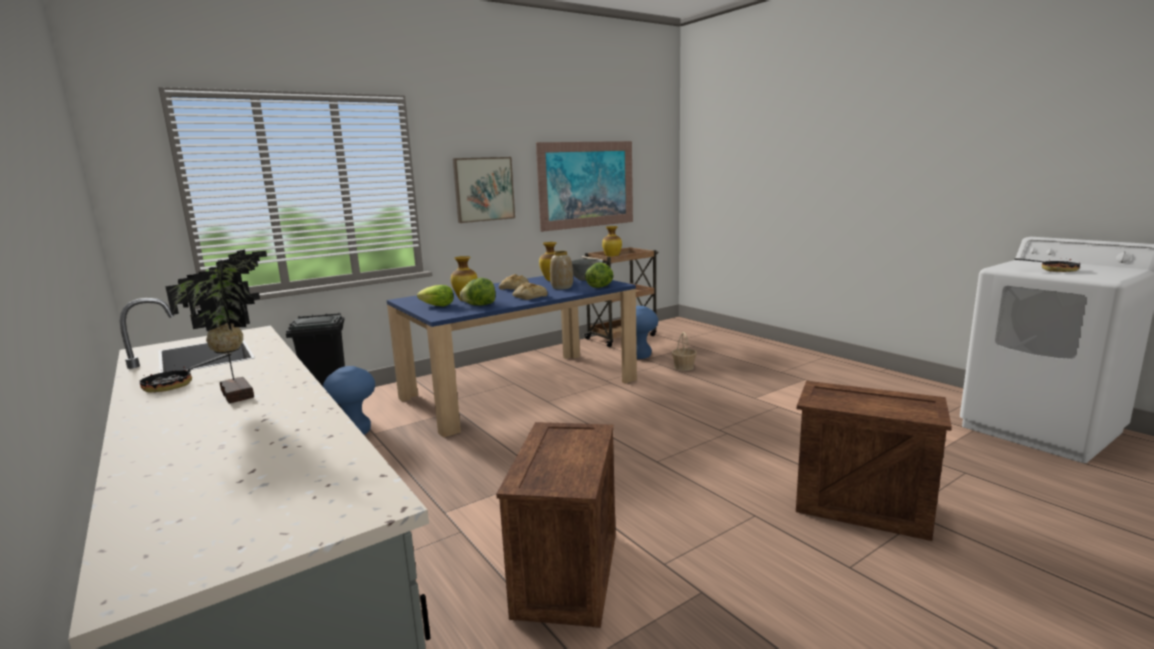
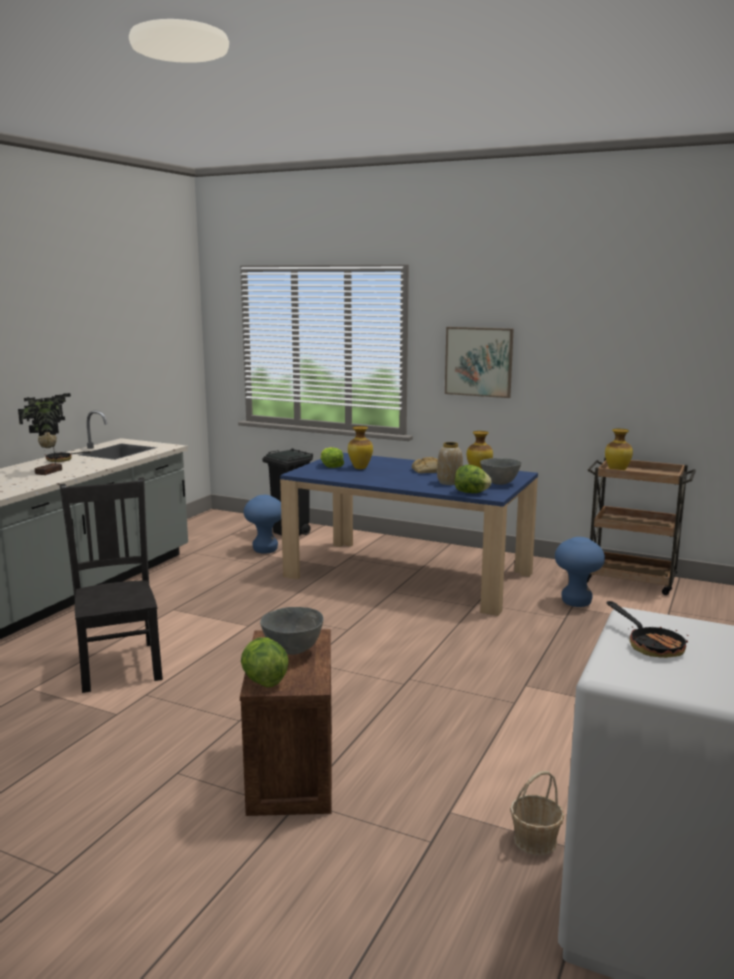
camera: 60 degrees right, 0 degrees up
lettuce [460,278,496,306] -> lettuce moved to [241,637,289,687]
crate [496,422,616,628] -> black chair [59,477,163,693]
bread [512,282,548,300] -> none
picture [536,141,633,232] -> none
basket [672,332,697,371] -> basket moved to [510,771,565,855]
none -> grey bowl [260,607,324,655]

